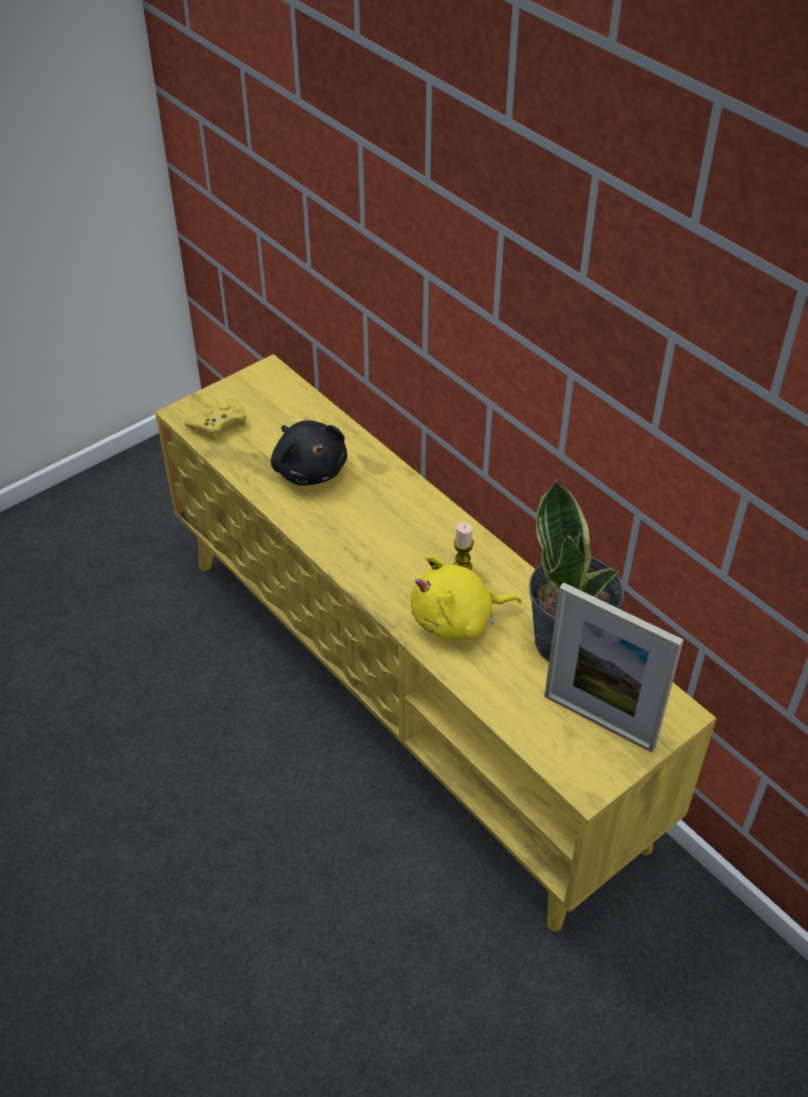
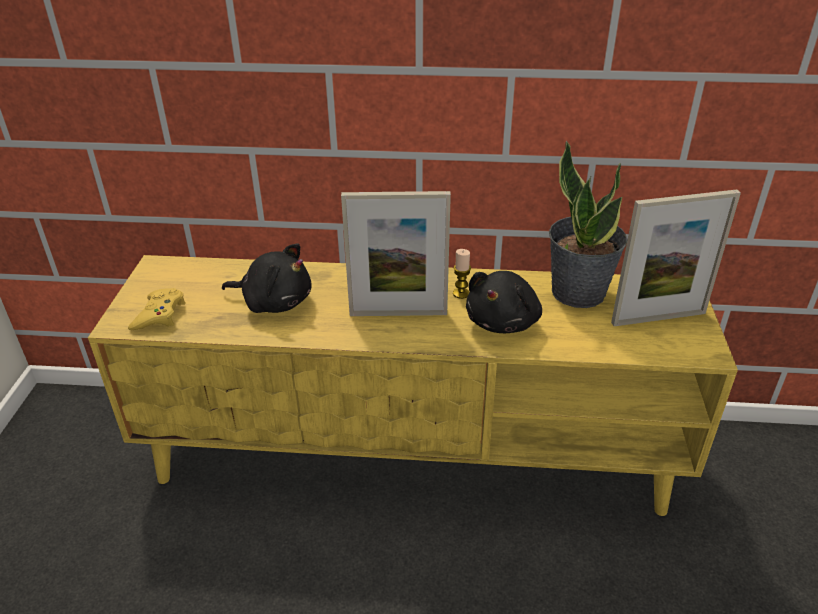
camera: 45 degrees left, 10 degrees down
yellow plush toy [411,555,522,640] -> black plush toy [466,271,542,333]
none -> picture frame [341,191,451,316]

